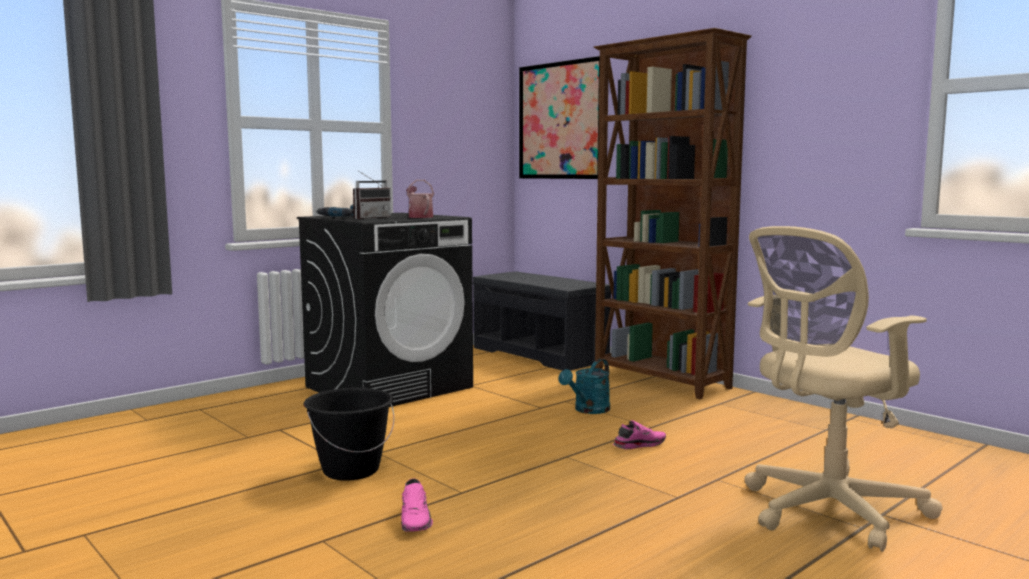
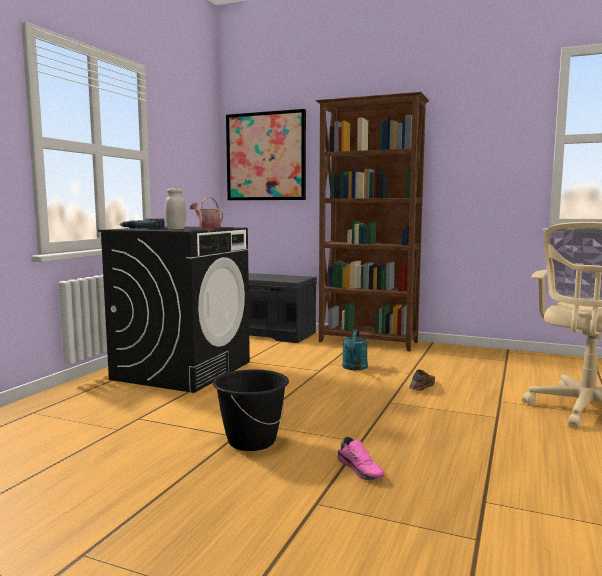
camera: 25 degrees left, 0 degrees up
radio [353,171,391,220] -> white jar [165,188,186,230]
pink shoe [613,420,666,449] -> brown shoe [409,369,435,391]

